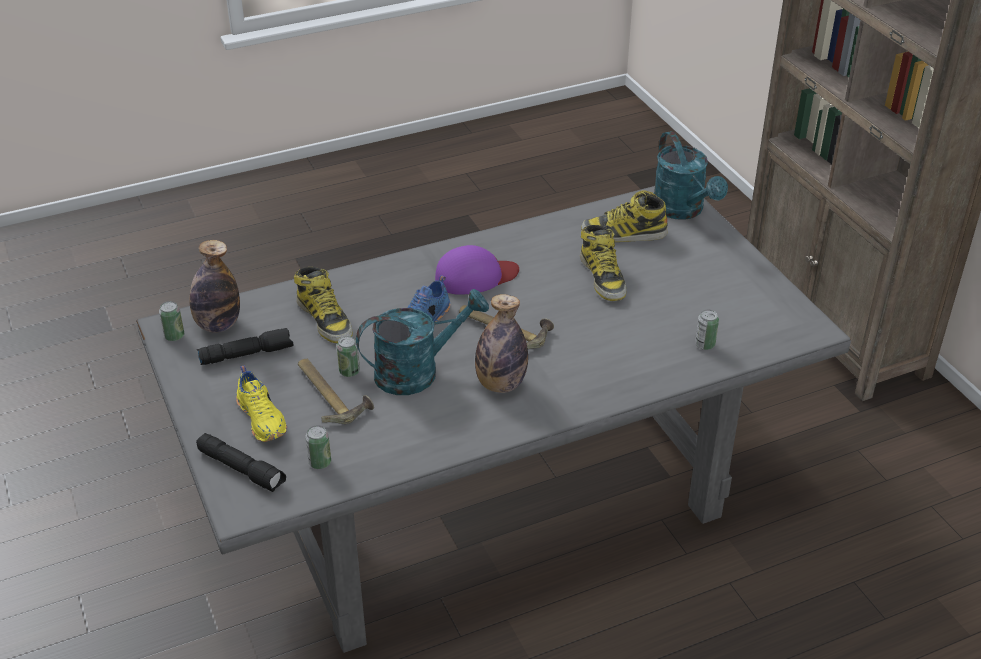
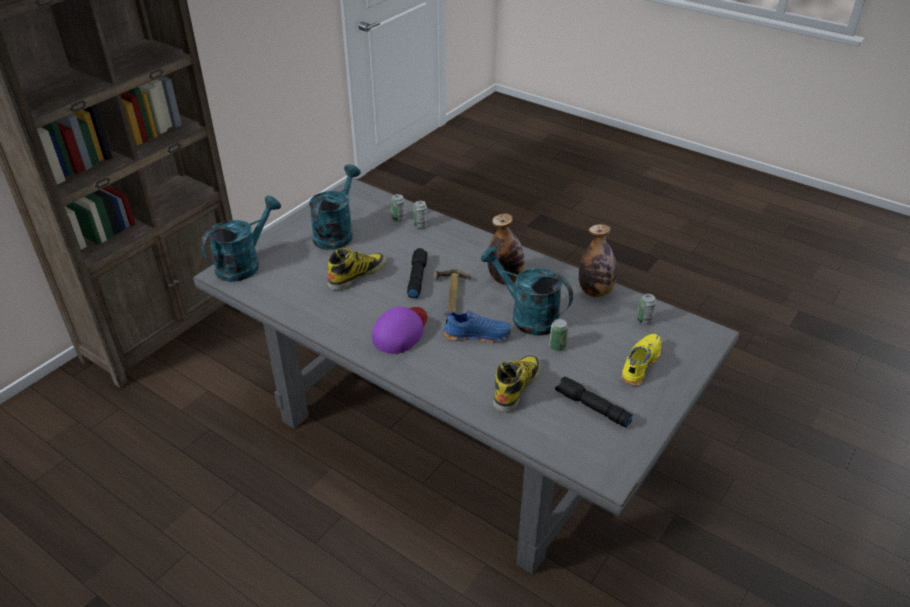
camera: 120 degrees left, 0 degrees up
can [159,301,184,341] -> can moved to [413,201,427,229]
bottle [190,240,240,333] -> bottle moved to [579,224,617,297]
black flashlight [196,433,286,492] -> black flashlight moved to [407,248,428,298]
hammer [298,359,374,424] -> none
purple cap [435,245,519,295] -> purple cap turned 75 degrees clockwise [372,307,427,354]
boot [581,190,668,242] -> none
none -> turquoise watering can [309,164,361,250]

